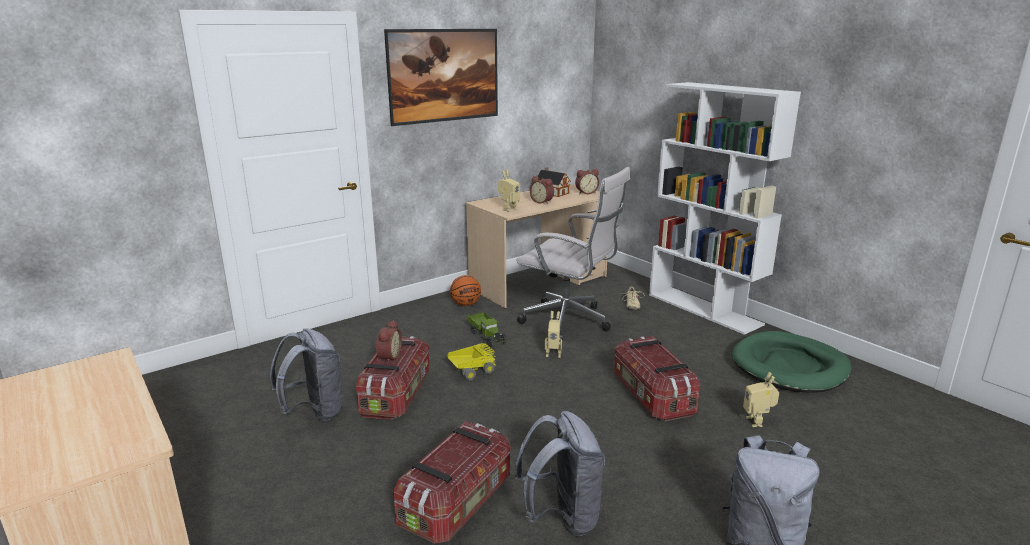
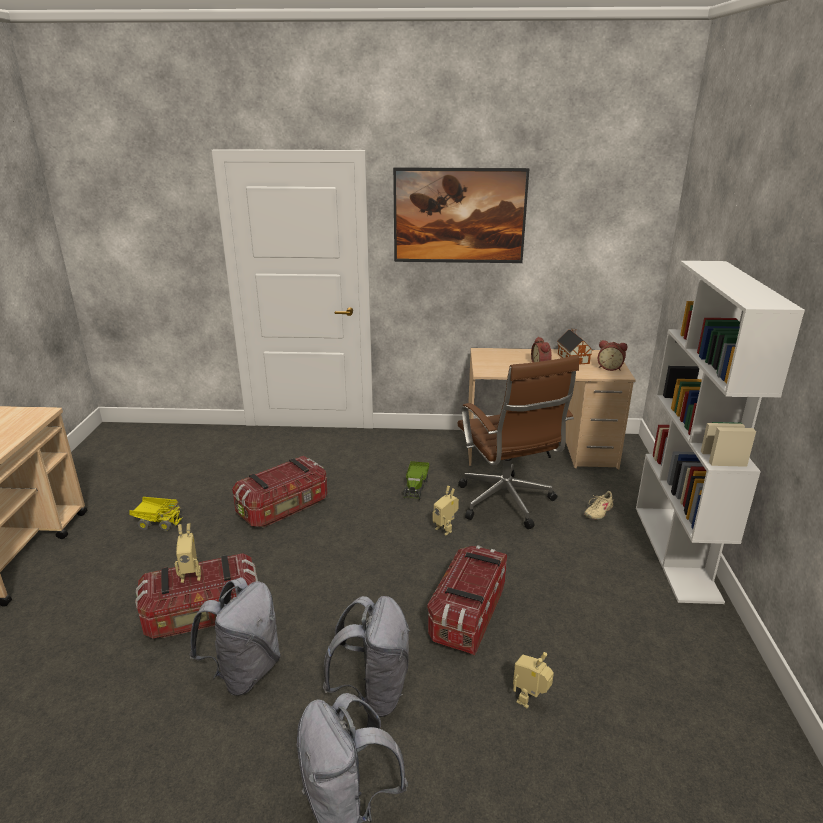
camera: 40 degrees right, 5 degrees up
grey backpack [270,329,343,421] -> grey backpack moved to [323,596,410,717]
alarm clock [375,320,402,364] -> none
toy truck [447,343,496,380] -> toy truck moved to [129,497,182,531]
basketball [450,275,481,306] -> none
toy robot [498,170,520,212] -> toy robot moved to [175,523,201,583]
white office chair [516,167,630,341] -> brown office chair [458,355,579,529]
green dog bed [732,331,851,393] -> none

